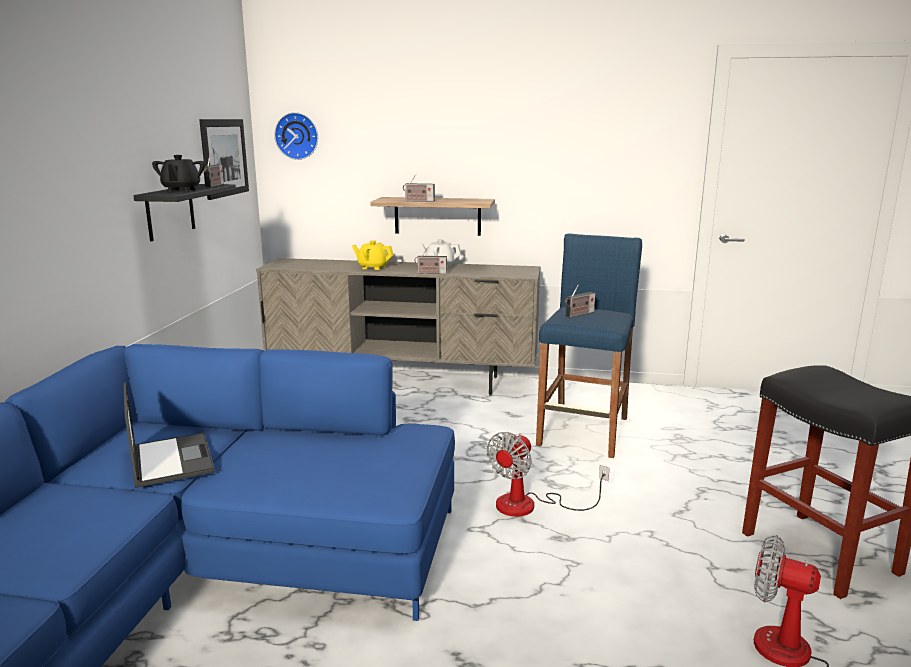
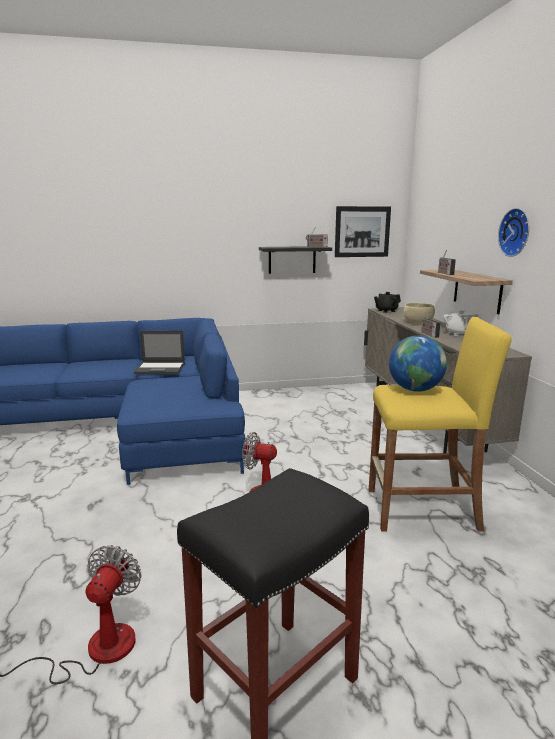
camera: 70 degrees right, 0 degrees up
laptop [123,382,215,488] -> laptop turned 45 degrees clockwise [134,331,185,374]
black teapot [152,155,205,191] -> black teapot moved to [374,292,401,313]
wall clock [274,112,318,160] -> wall clock moved to [498,208,530,257]
yellow teapot [352,240,394,270] -> beige bowl [404,303,435,324]
blue stool [536,234,642,458] -> yellow stool [369,316,511,532]
radio [565,285,595,317] -> globe [389,335,447,392]

